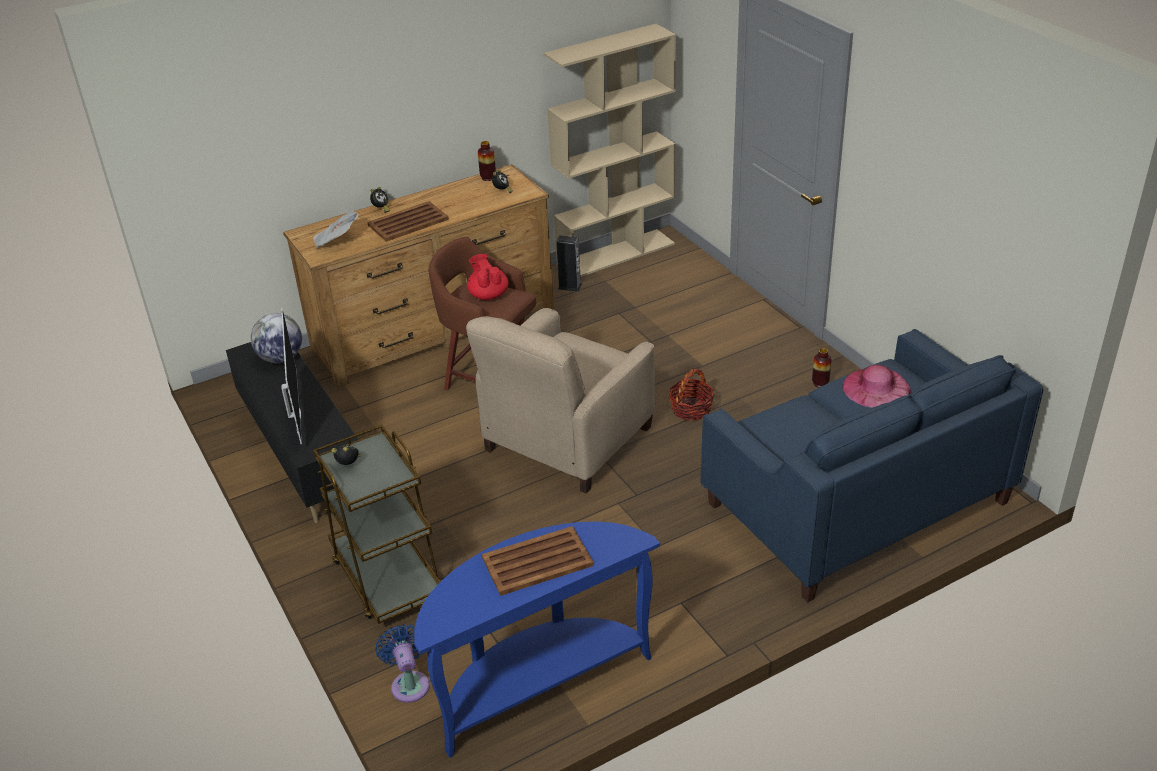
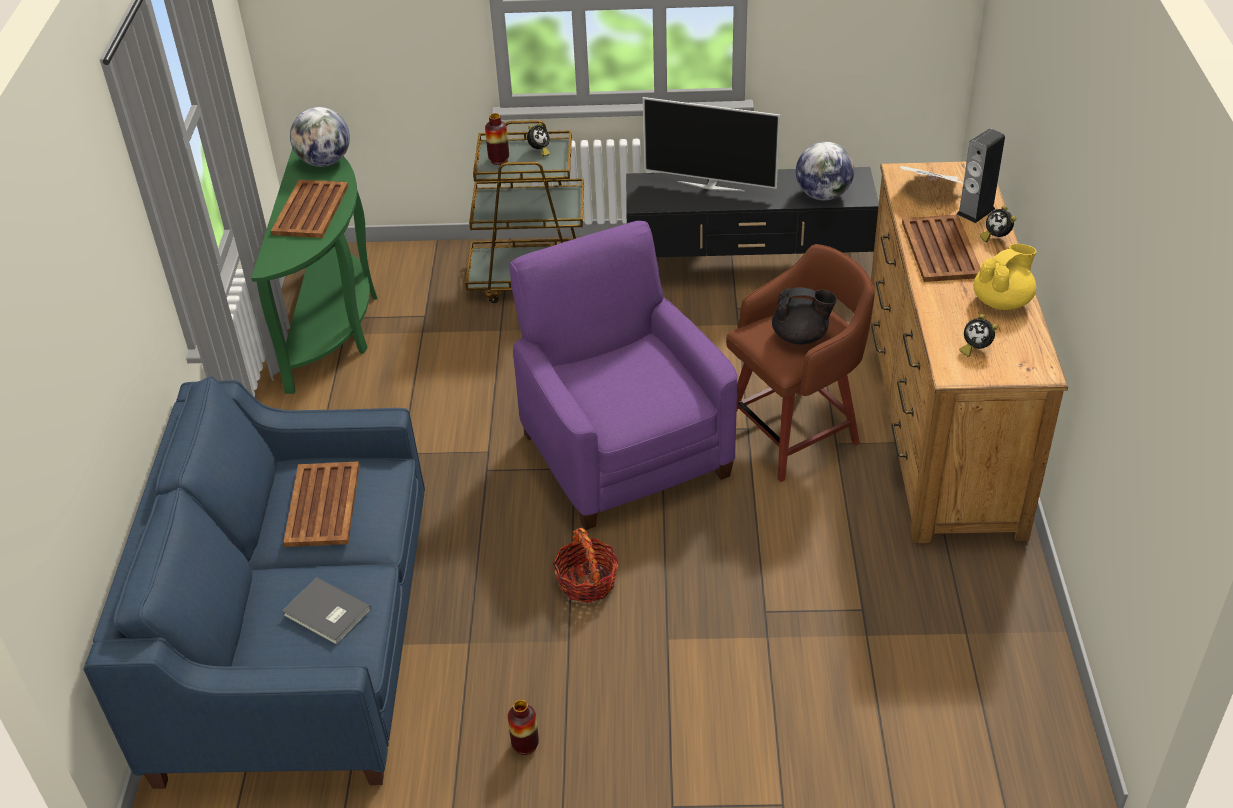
camera: 120 degrees right, 5 degrees up
blue fan [375,624,430,703] -> none
blue console table [414,521,660,758] -> green console table [251,148,377,394]
beige armchair [466,308,655,493] -> purple armchair [510,221,737,530]
red teapot [467,254,509,300] -> black teapot [772,287,837,344]
vase [478,141,496,181] -> vase moved to [485,113,509,165]
beige bookcase [544,24,676,277] -> none
speaker [556,235,582,292] -> speaker moved to [957,128,1005,223]
pink hat [842,365,911,408] -> grey book [282,577,371,645]
none -> brown tray [283,461,359,547]
none -> globe [290,107,350,167]
none -> yellow teapot [973,244,1037,310]

